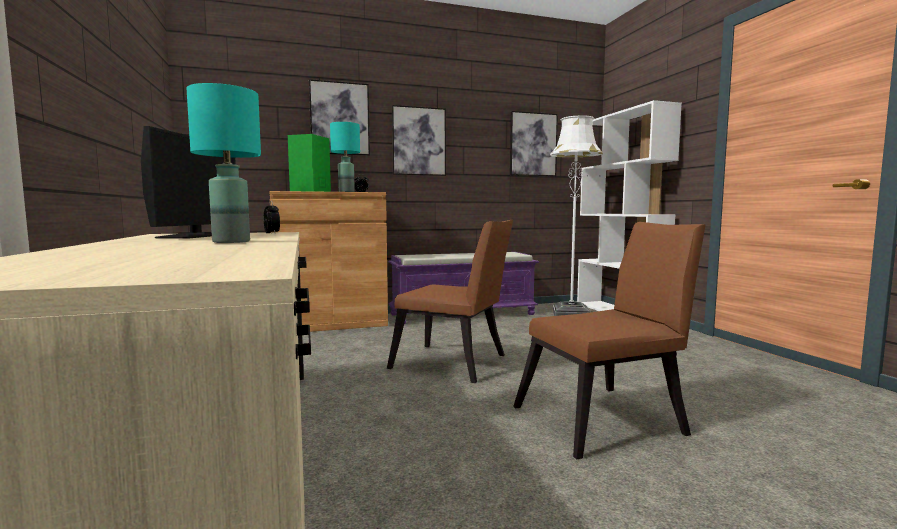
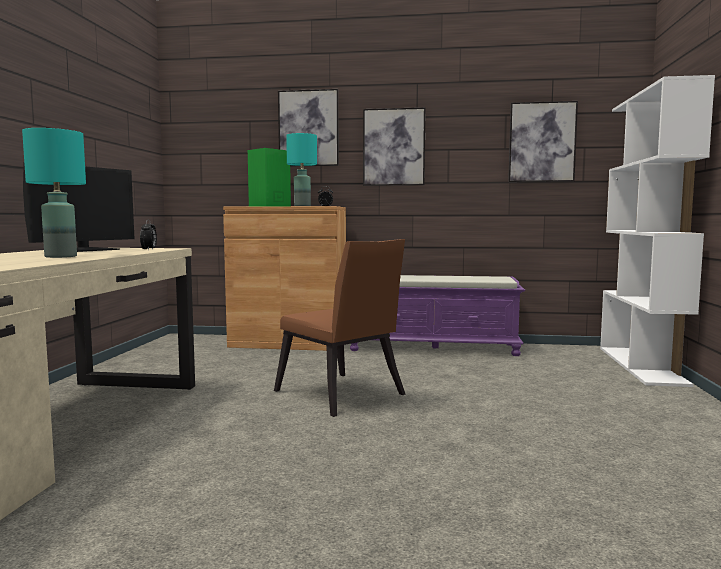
camera: 25 degrees right, 0 degrees up
brown chair [513,222,706,459] -> none
white floor lamp [550,115,603,316] -> none

